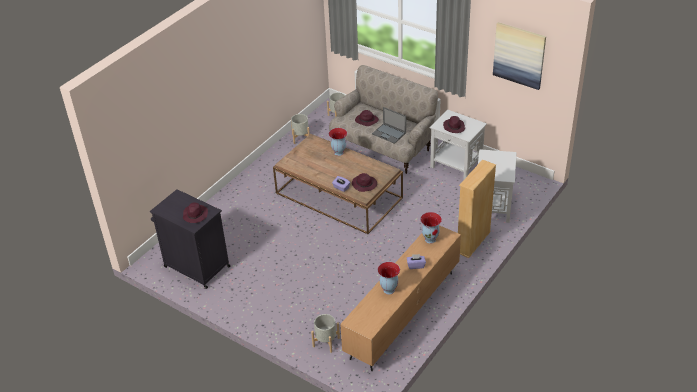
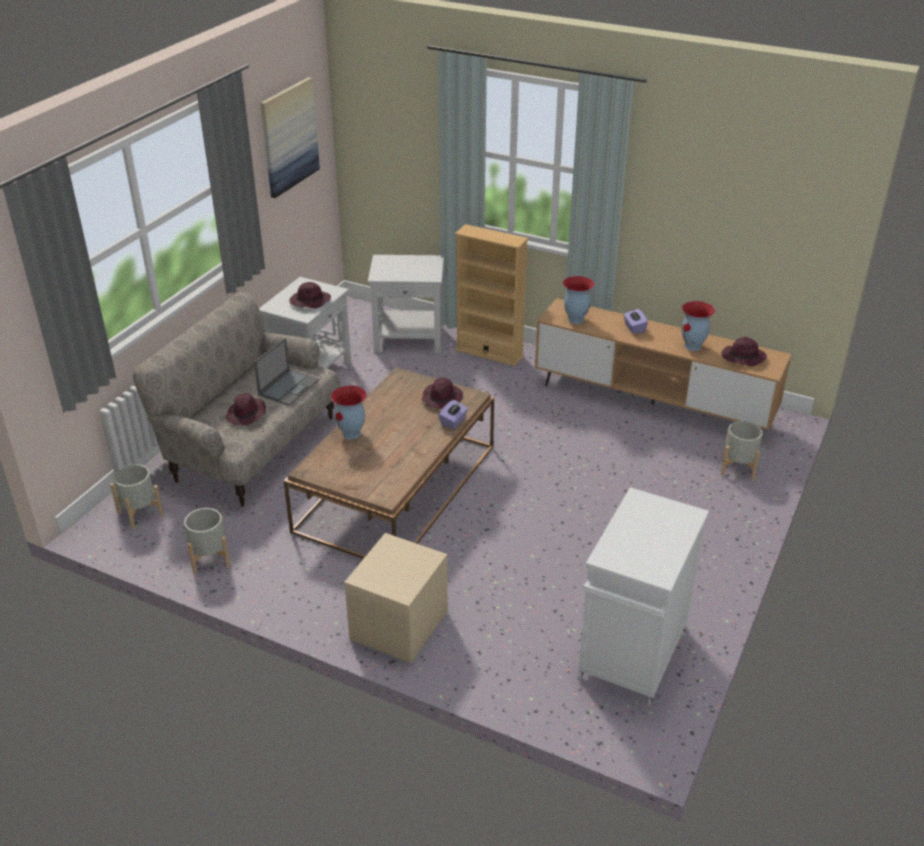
camera: 100 degrees left, 5 degrees down
black cabinet [150,189,231,289] -> white cabinet [578,487,709,706]
purple hat [183,202,208,223] -> purple hat moved to [721,337,767,367]
none -> beige nightstand [344,533,448,663]

